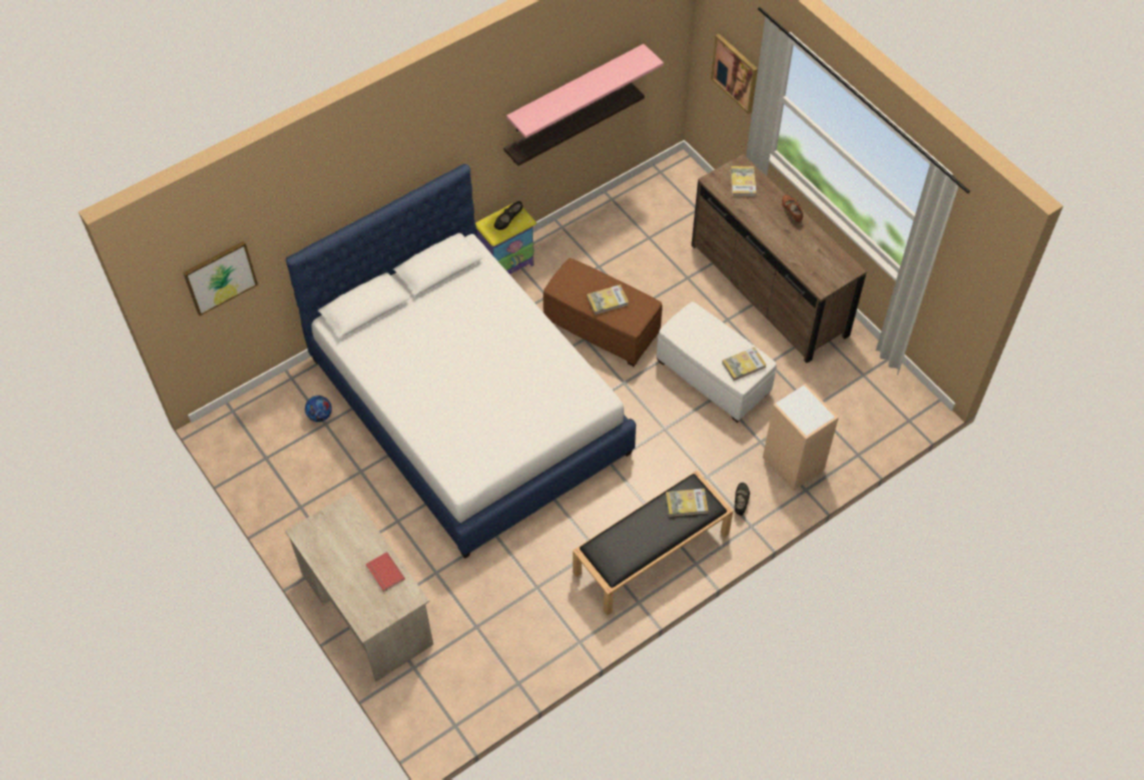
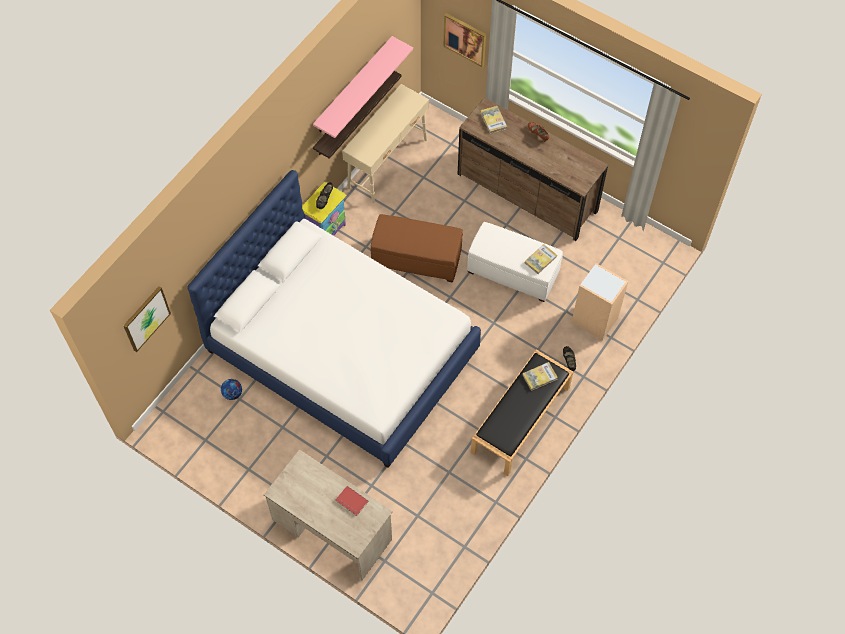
camera: 20 degrees left, 5 degrees up
book [587,285,629,315] -> none
none -> beige console table [342,84,429,203]

